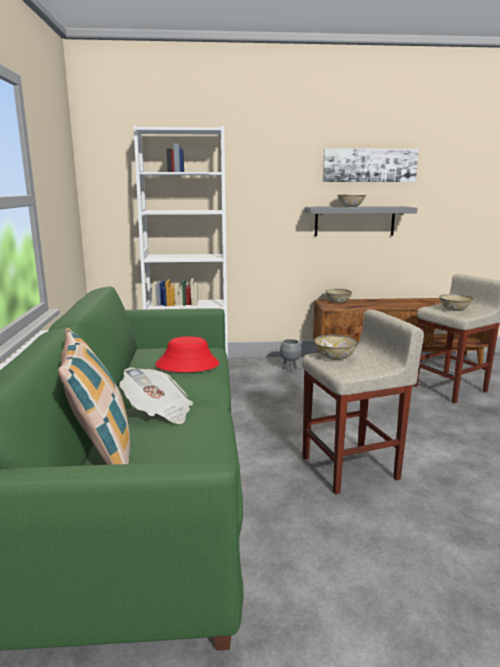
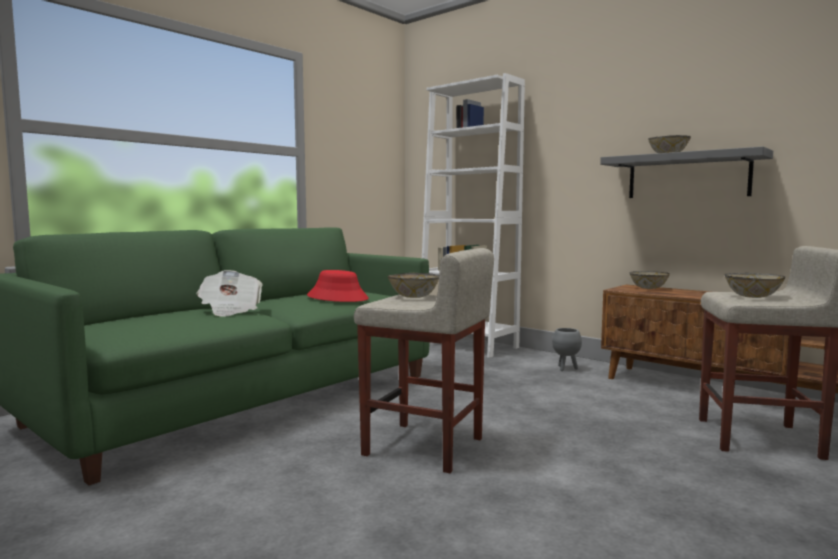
camera: 45 degrees right, 10 degrees down
pillow [58,328,130,465] -> none
picture [323,148,419,182] -> none

